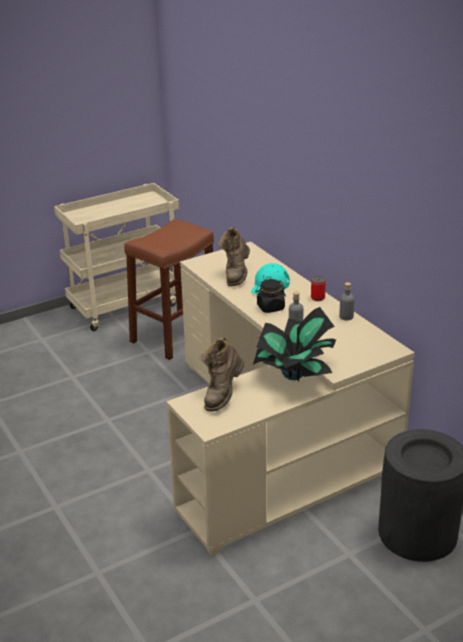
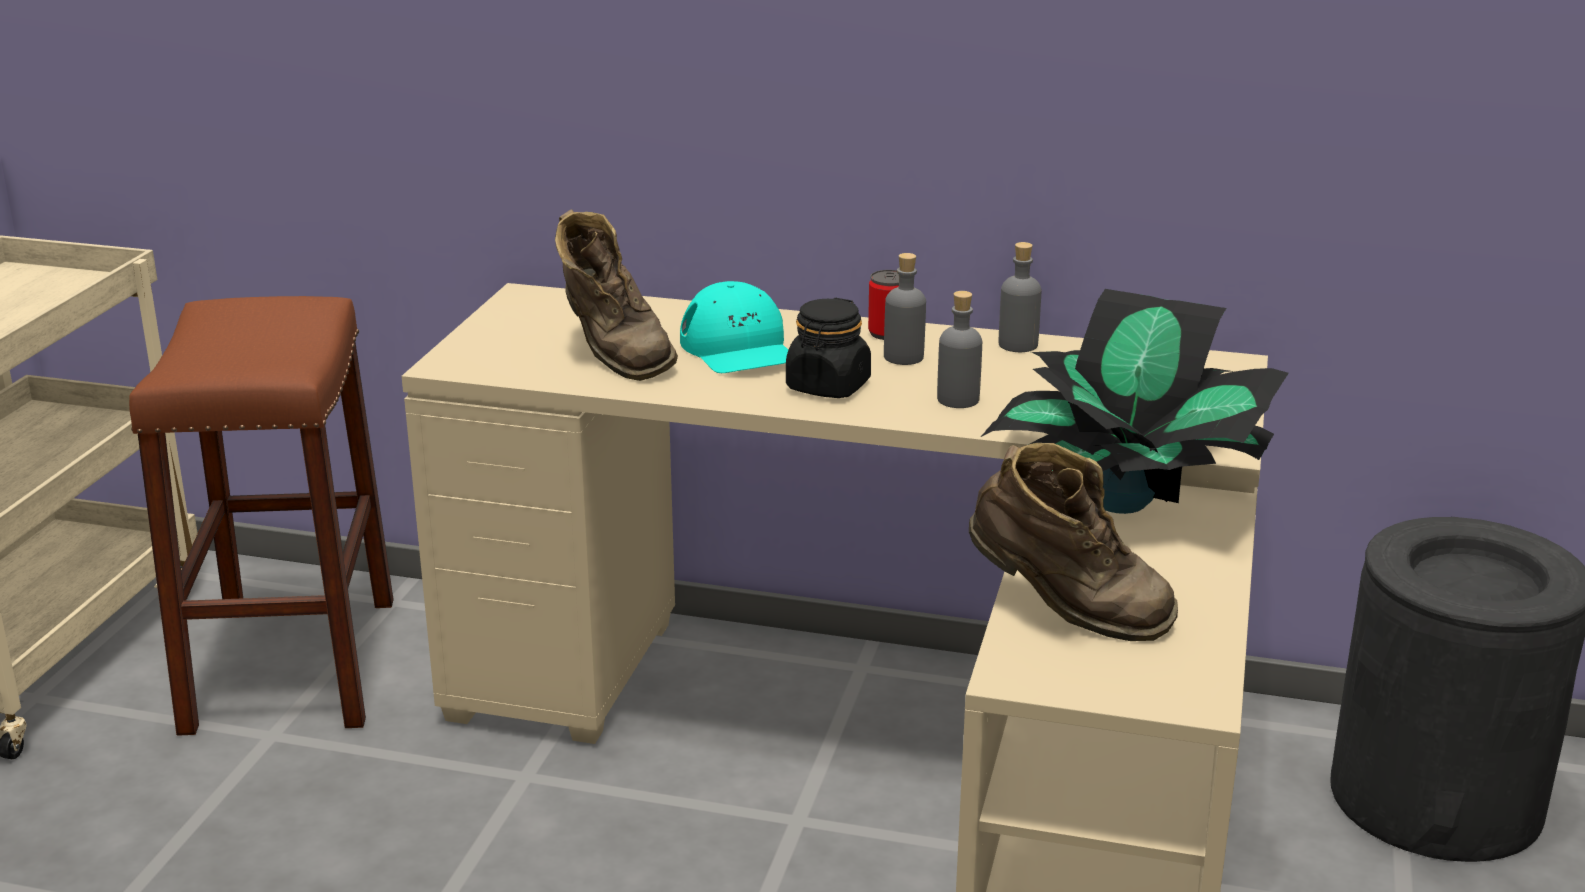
camera: 45 degrees left, 5 degrees down
brown boot [200,338,245,411] -> brown boot turned 45 degrees counterclockwise [969,443,1178,641]
none -> grey bottle [884,253,926,365]

